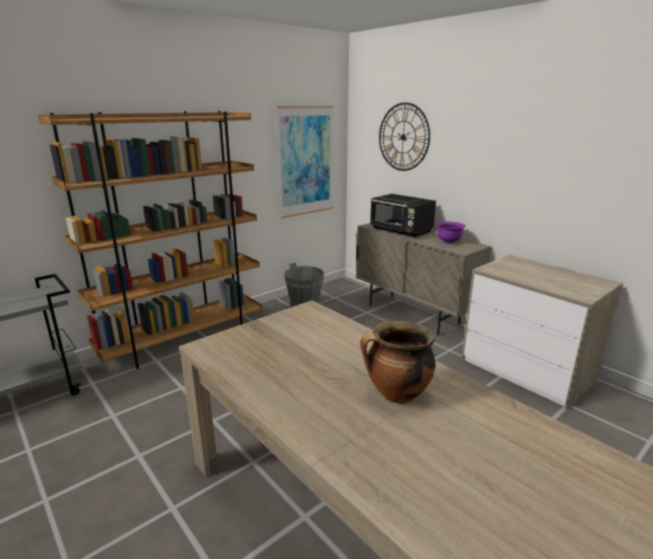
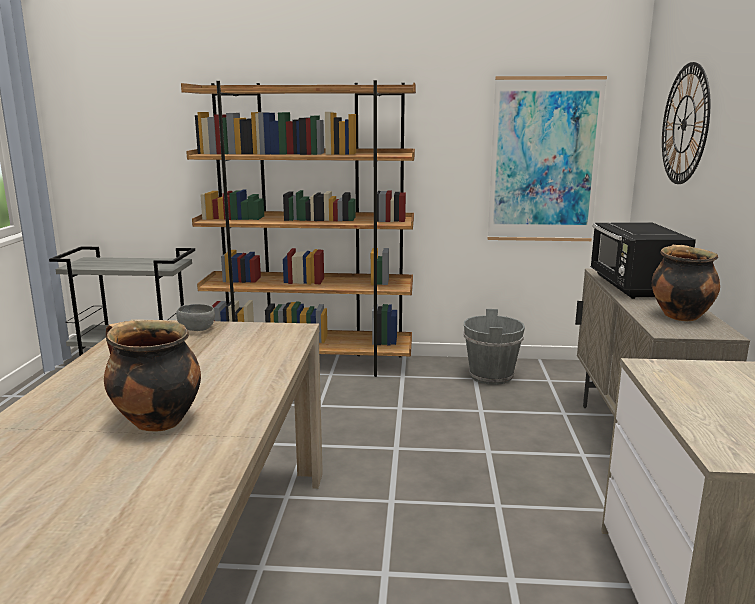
camera: 45 degrees right, 5 degrees down
purple bowl [436,221,466,244] -> cooking pot [652,245,720,321]
none -> grey bowl [176,304,215,331]

